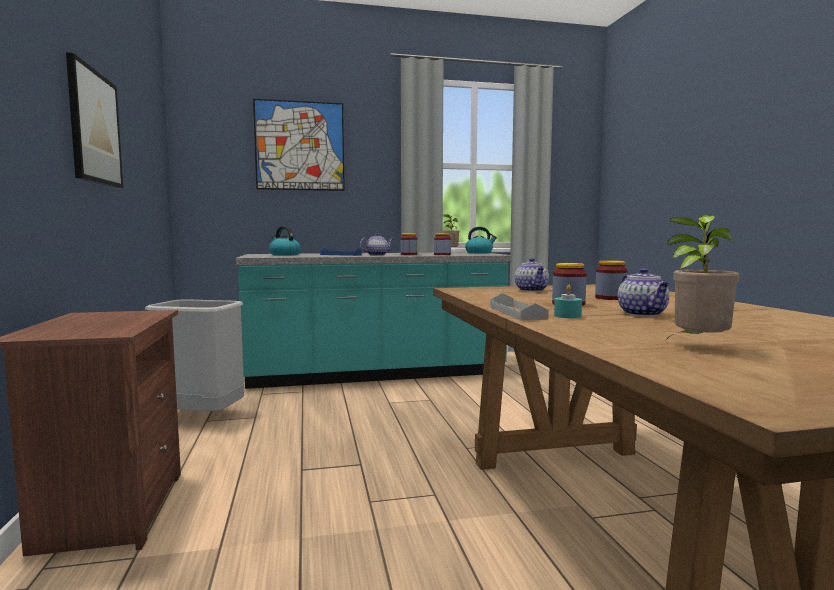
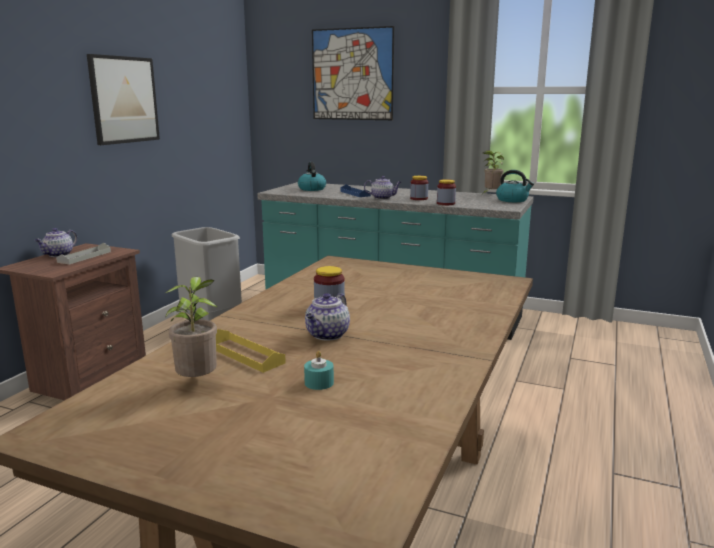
camera: 35 degrees right, 10 degrees up
grey tray [490,293,549,320] -> grey tray moved to [56,243,111,264]
teapot [515,258,549,292] -> teapot moved to [35,228,77,257]
turquoise candle [554,285,582,318] -> turquoise candle moved to [304,351,334,390]
jar [595,260,627,300] -> none
none -> yellow tray [216,329,286,373]

